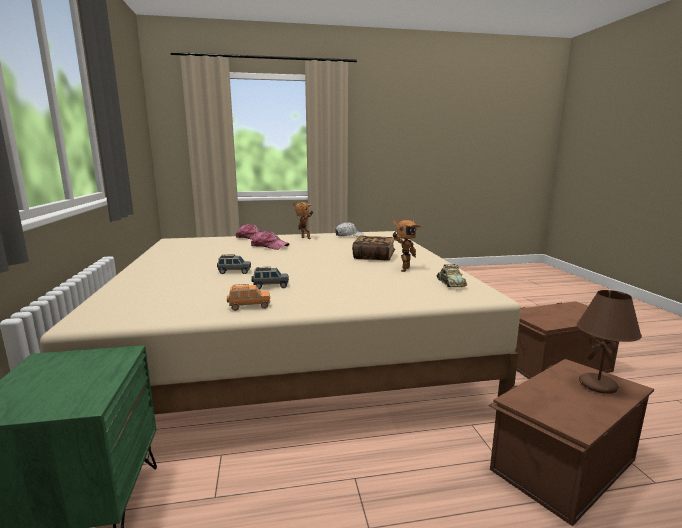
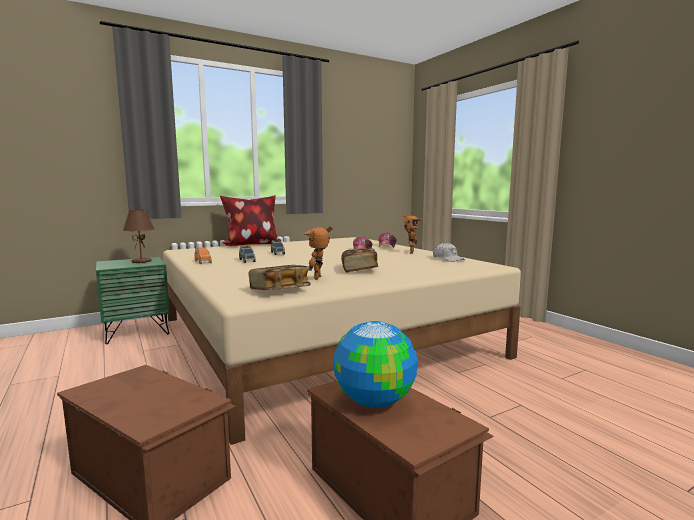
camera: 70 degrees right, 5 degrees down
toy robot [393,219,421,272] -> toy robot turned 90 degrees clockwise [304,226,333,280]
toy car [436,264,467,287] -> book [248,265,311,290]
brown table lamp [577,290,642,394] -> brown table lamp moved to [123,210,154,263]
none -> pillow [220,195,281,246]
none -> globe [334,321,417,408]

